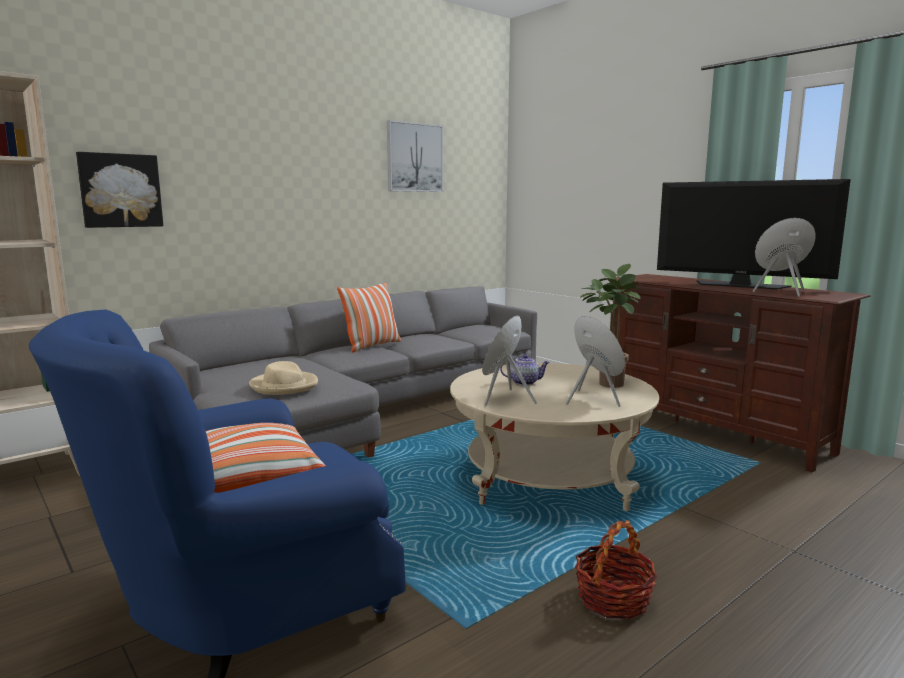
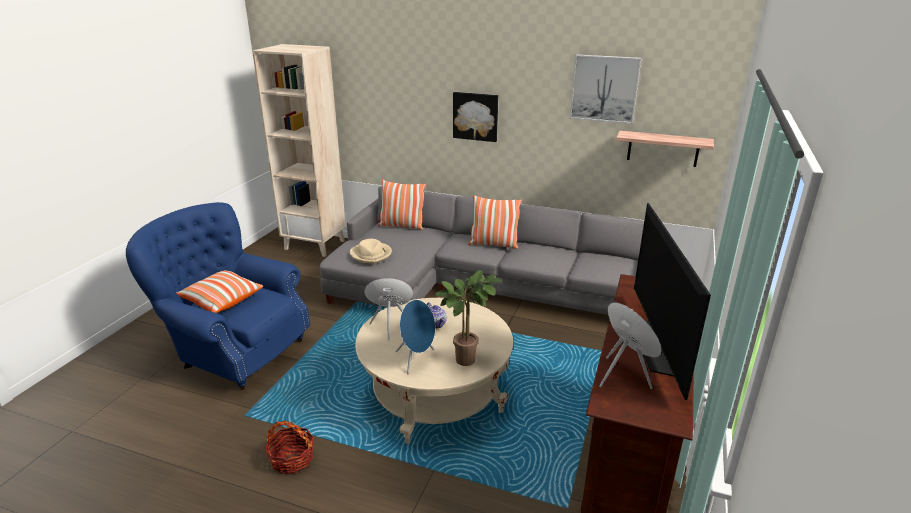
camera: 60 degrees right, 15 degrees up
picture [76,152,163,228] -> picture moved to [453,92,498,142]
none -> pillow [378,179,426,230]
none -> shelf [616,131,714,167]

